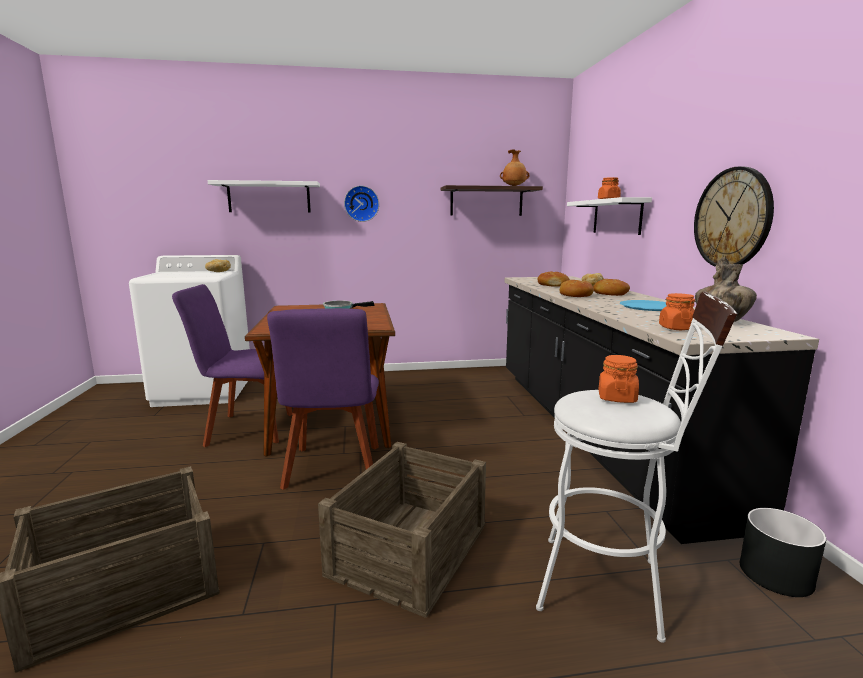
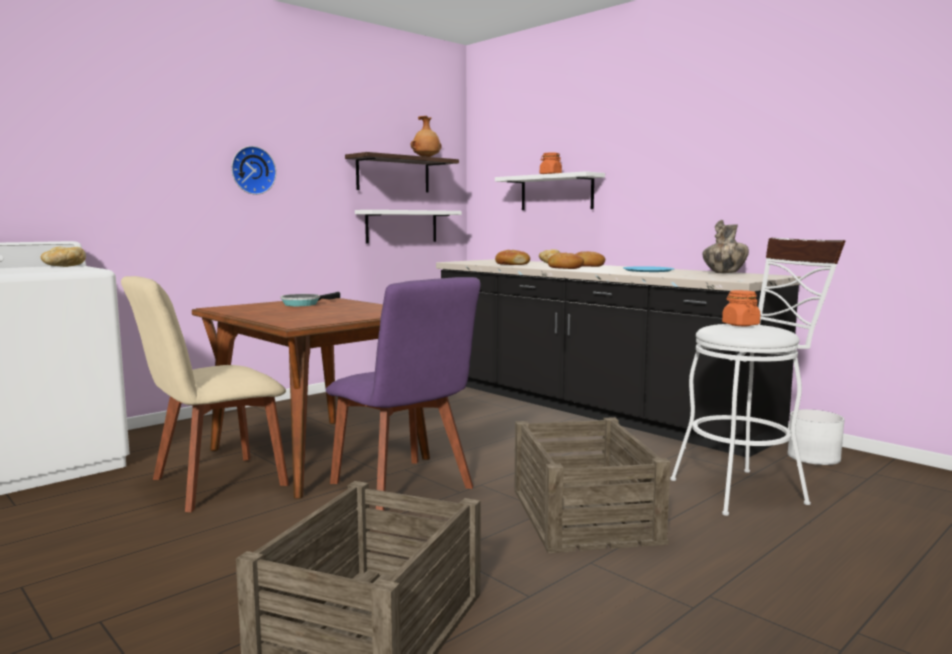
camera: 35 degrees left, 5 degrees down
purple chair [172,284,293,447] -> beige chair [121,276,289,512]
white shelf [208,180,320,213] -> white shelf moved to [355,210,462,244]
orange jar [659,293,695,330] -> none
wall clock [694,167,774,267] -> none
black planter [740,508,826,597] -> white planter [788,409,845,465]

